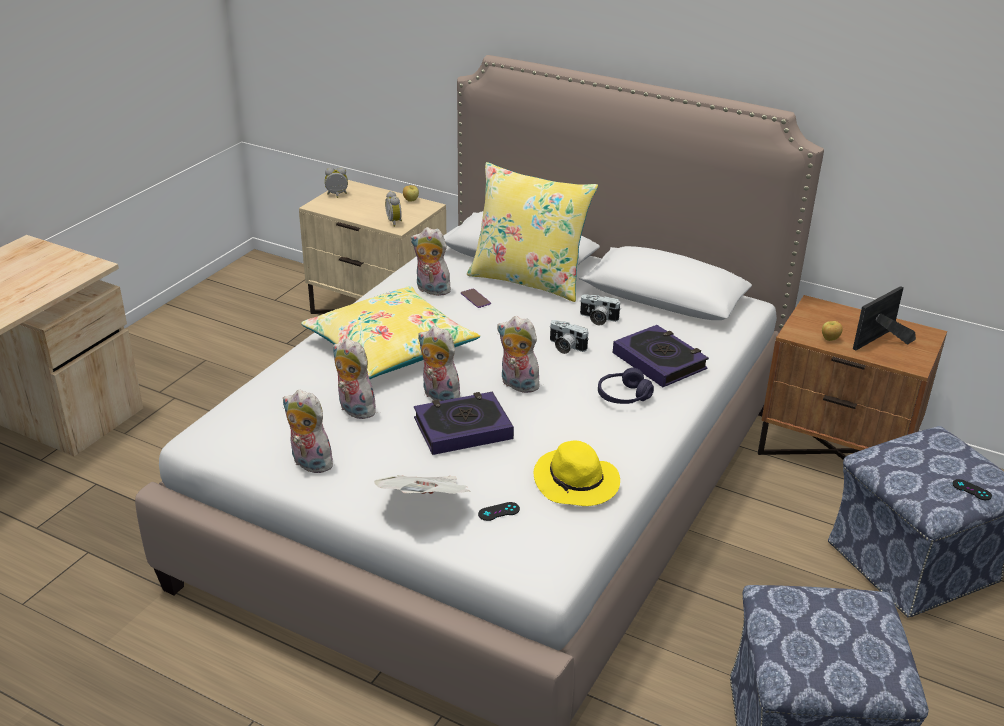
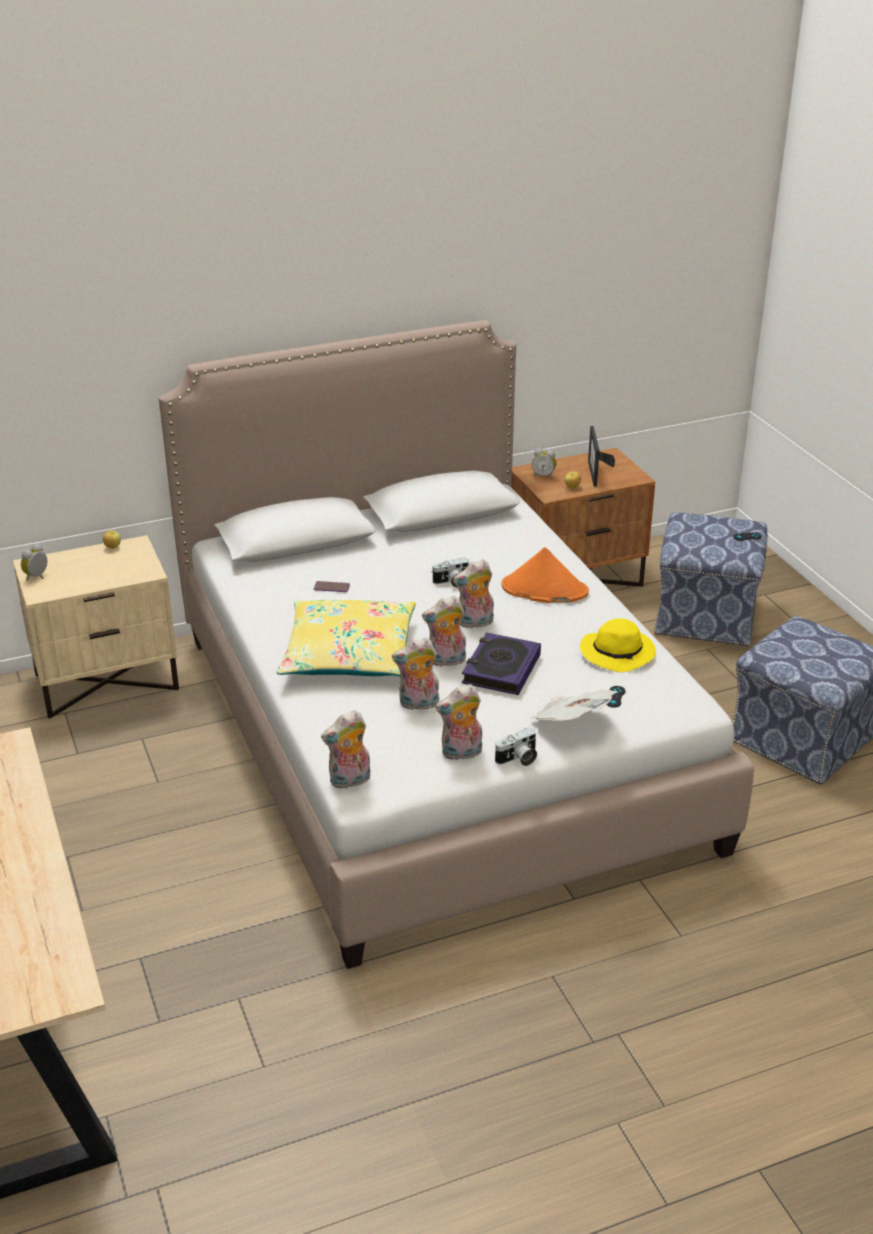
camera: 50 degrees left, 0 degrees up
alarm clock [385,191,402,227] -> alarm clock moved to [532,448,557,479]
plush toy [411,227,455,296] -> plush toy moved to [321,710,370,789]
yellow pillow [467,162,598,302] -> none
camera [580,294,621,325] -> camera moved to [495,727,537,766]
purple headphones [598,368,654,404] -> orange hat [501,547,589,603]
book [613,325,709,387] -> none

